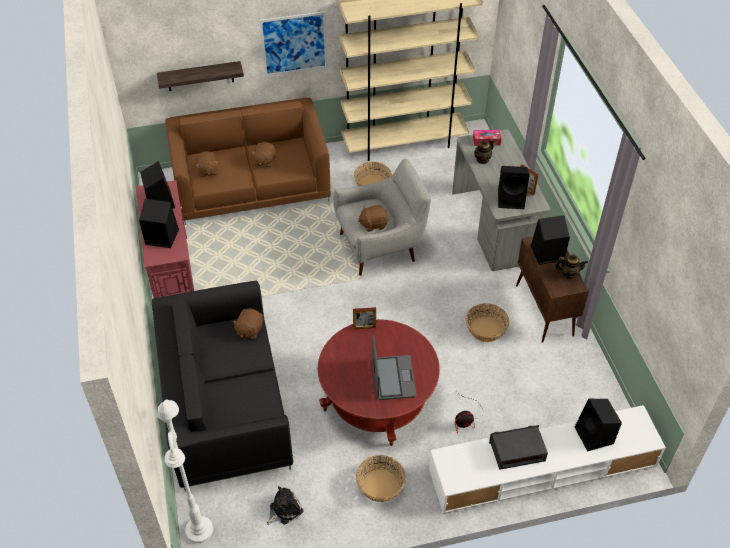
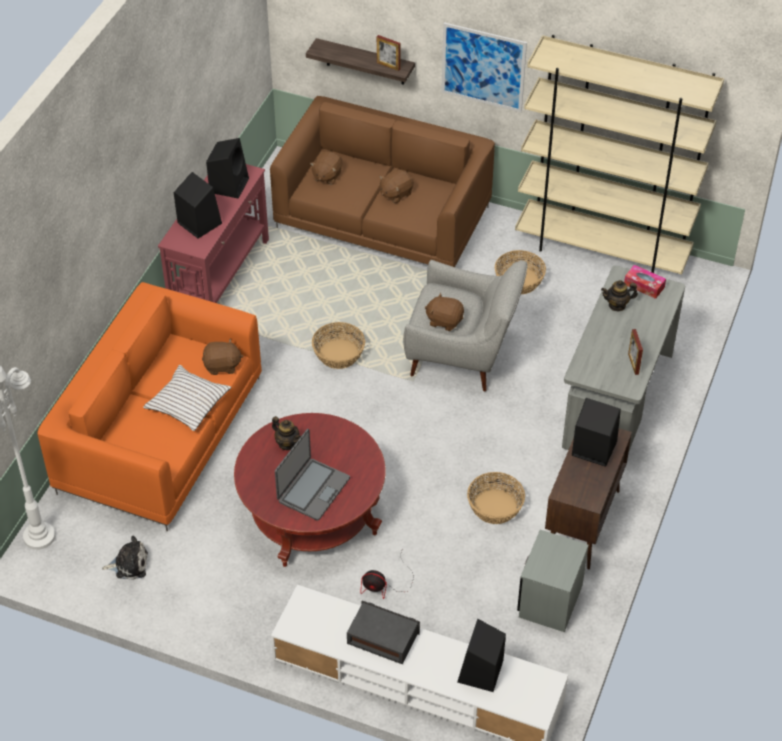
camera: 35 degrees right, 0 degrees up
black sofa [152,281,293,492] -> orange sofa [37,282,262,531]
brown plush toy [233,309,263,339] -> brown plush toy turned 150 degrees counterclockwise [202,339,243,375]
picture frame [353,307,376,330] -> picture frame moved to [377,35,401,71]
basket [356,455,406,502] -> basket moved to [312,322,365,369]
black speaker [498,166,530,209] -> none
teapot [555,254,588,279] -> teapot moved to [272,416,301,450]
none -> white pillow [143,365,231,431]
none -> grey nightstand [517,530,589,632]

